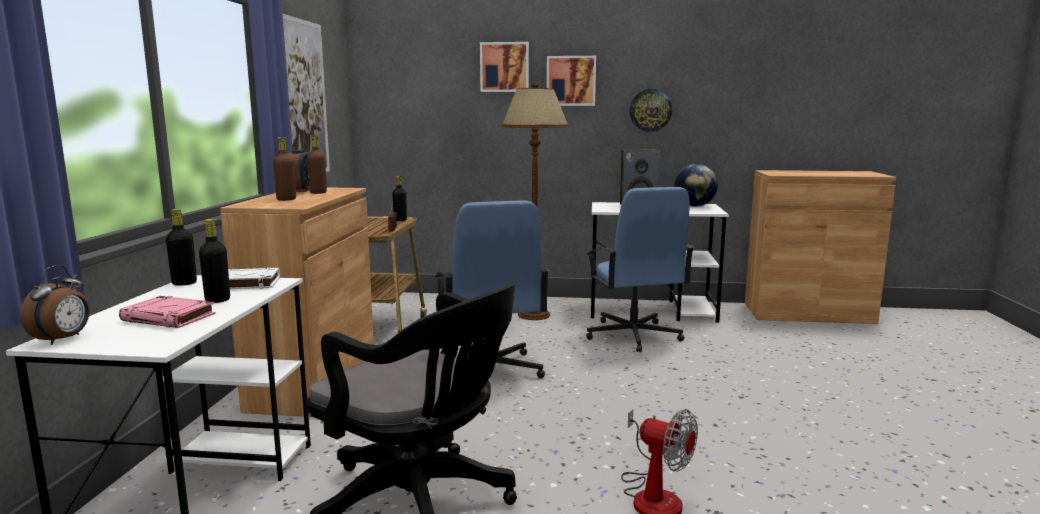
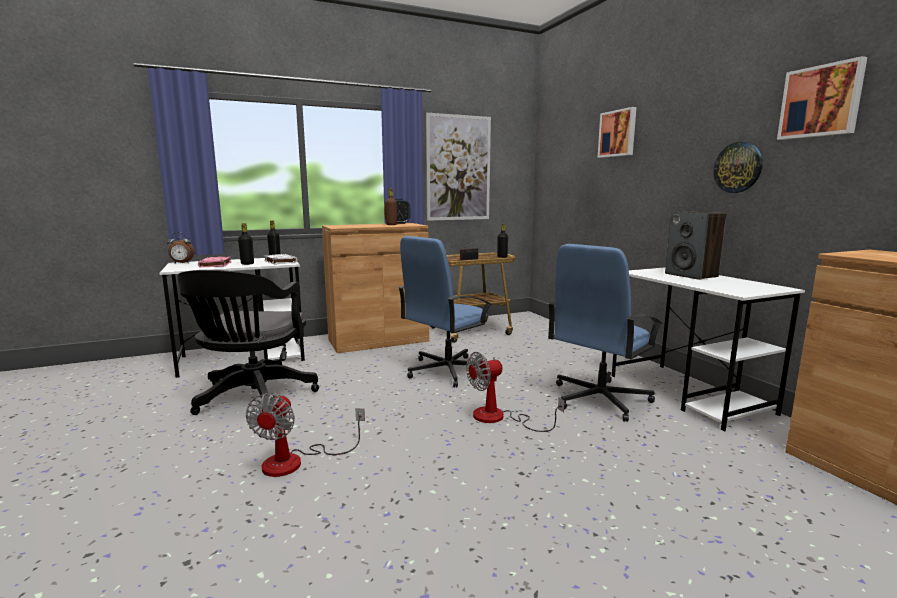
camera: 60 degrees right, 0 degrees up
brown bottle [273,137,296,201] -> none
brown floor lamp [501,82,569,320] -> none
picture [547,56,596,106] -> picture moved to [777,56,867,140]
globe [674,164,718,207] -> none
none -> fan [466,352,565,432]

